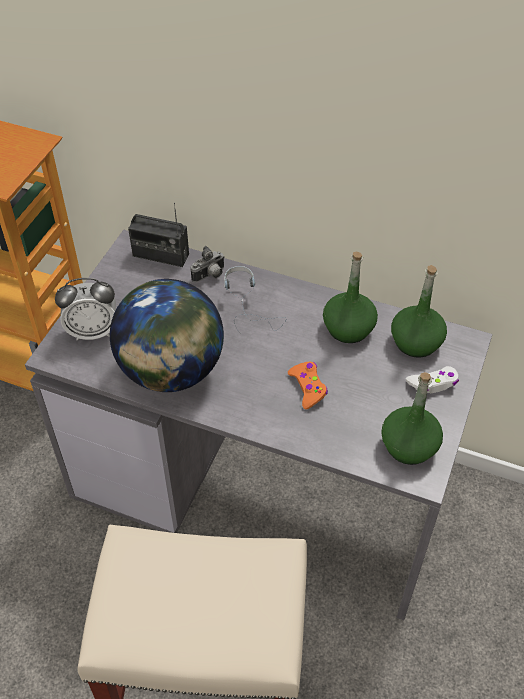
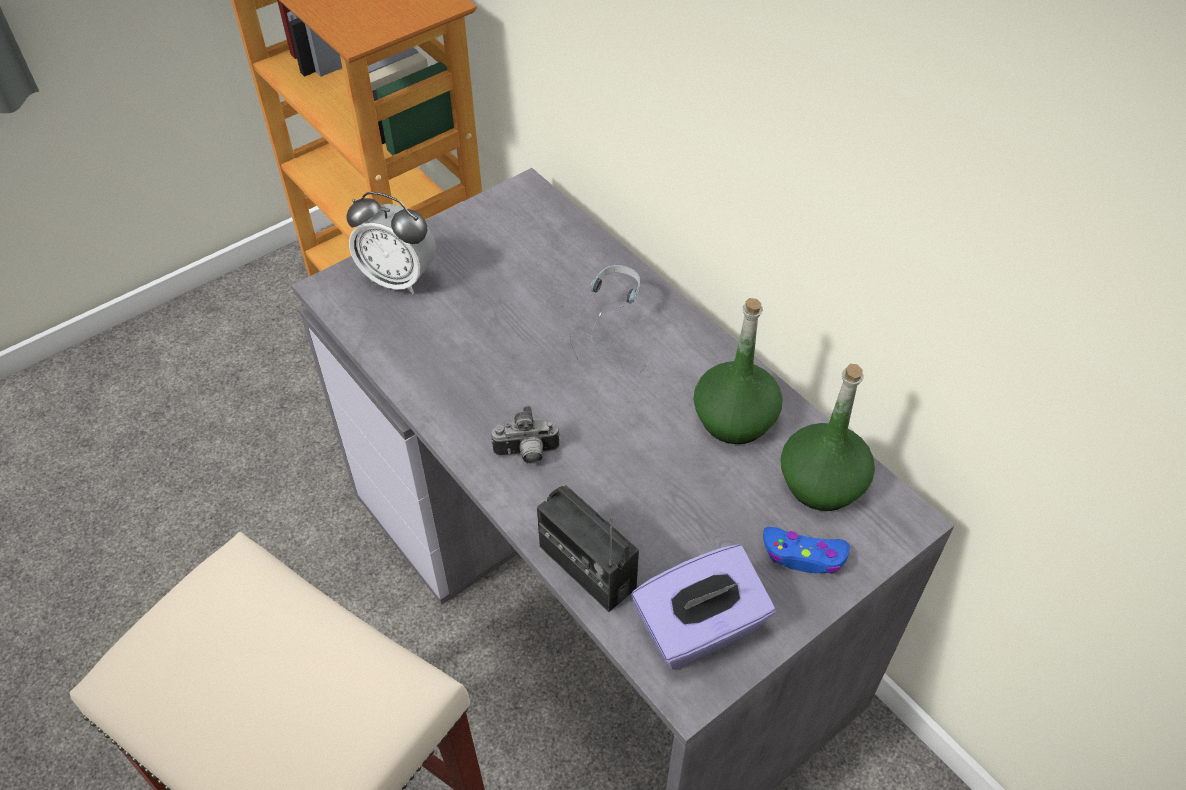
camera: 30 degrees right, 0 degrees up
globe [110,279,224,392] -> none
radio [128,203,189,267] -> radio moved to [537,485,639,612]
camera [190,246,225,282] -> camera moved to [491,406,560,464]
orange game controller [288,362,328,410] -> none
green bottle [381,372,443,465] -> purple tissue box [632,544,775,670]
white game controller [406,366,459,393] -> blue game controller [763,527,850,574]

